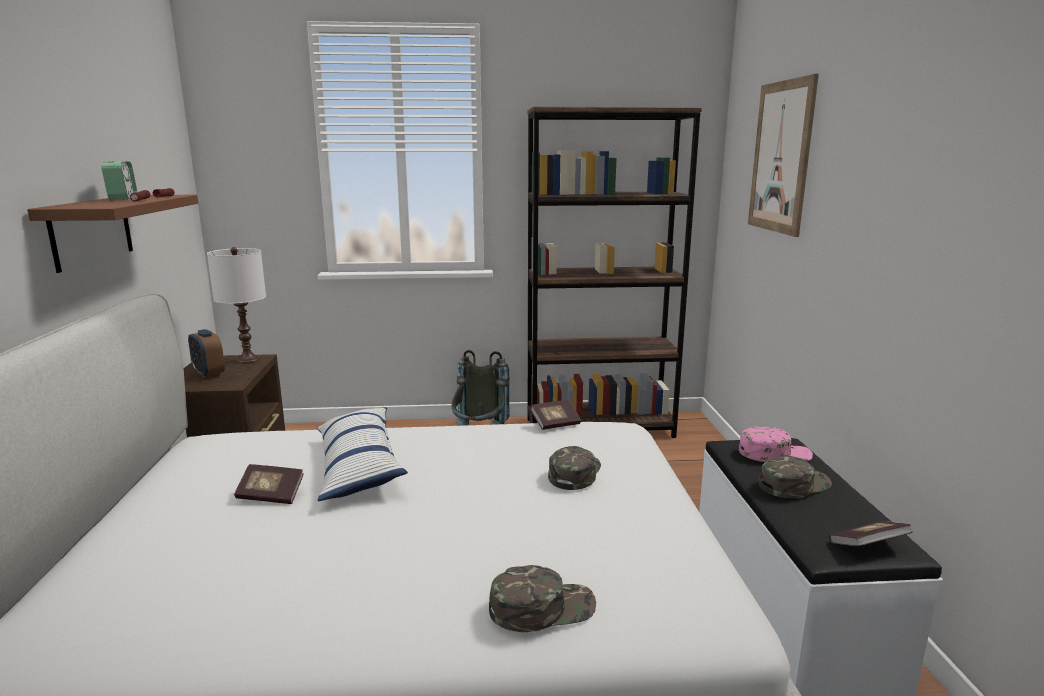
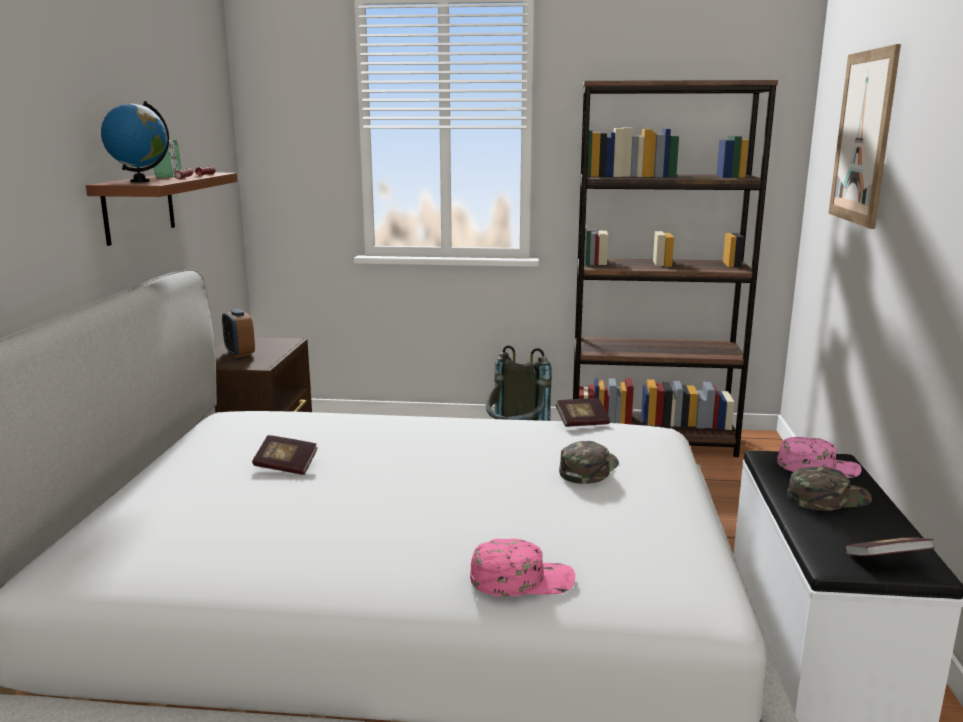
camera: 10 degrees right, 0 degrees up
white table lamp [207,247,266,364] -> none
pillow [317,407,408,501] -> none
green cap [489,565,596,632] -> pink cap [470,539,575,597]
none -> globe [101,101,169,183]

